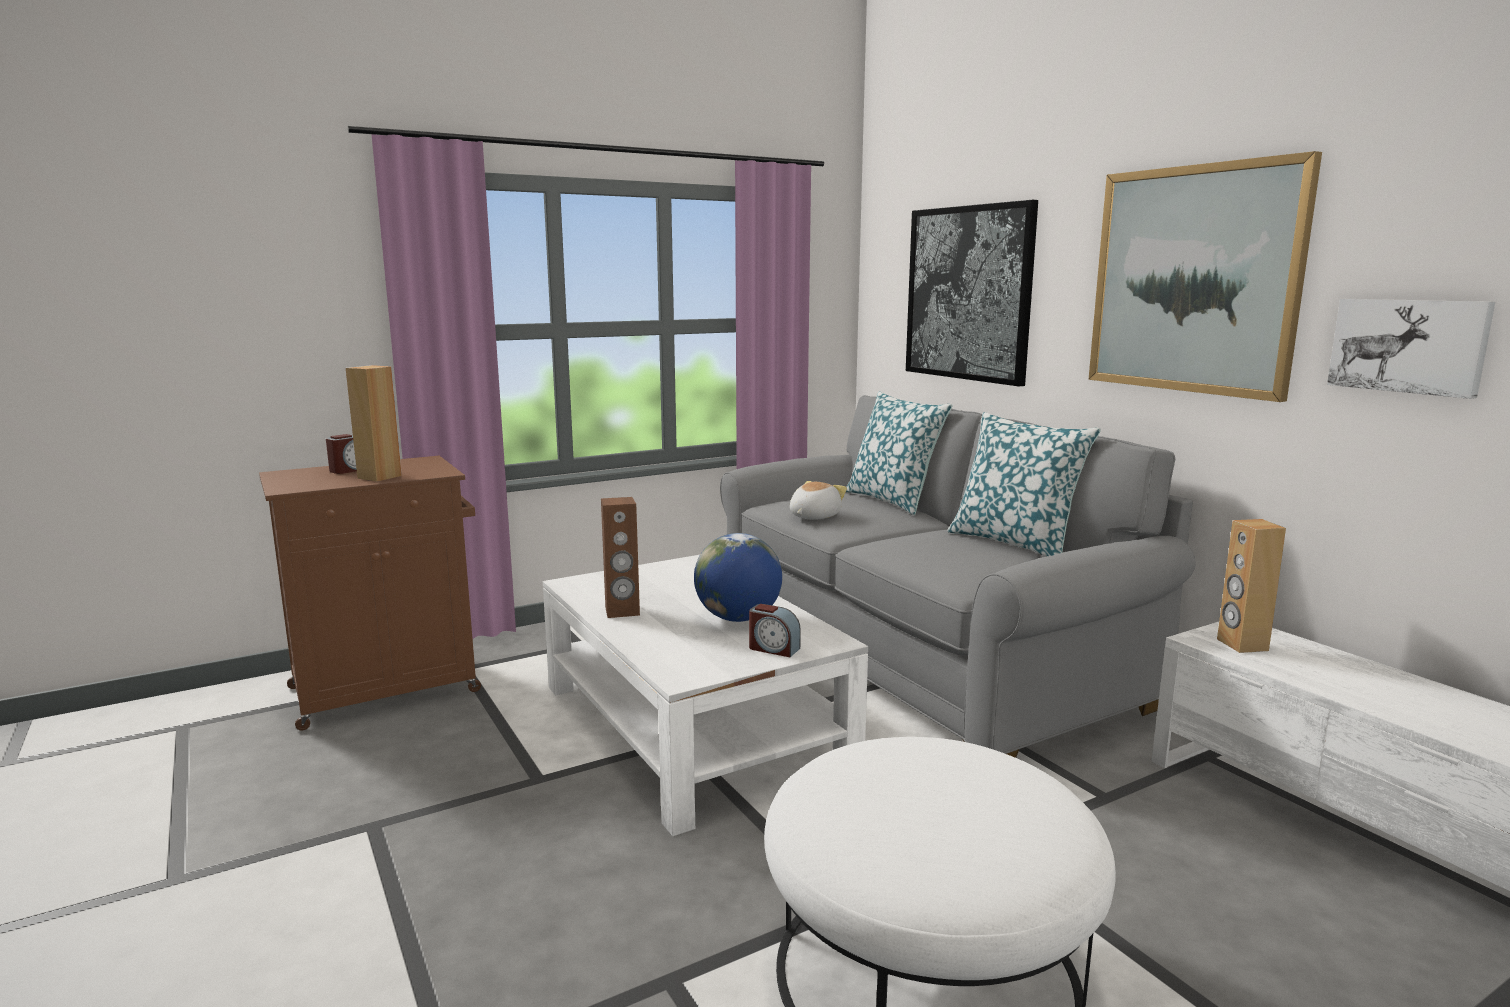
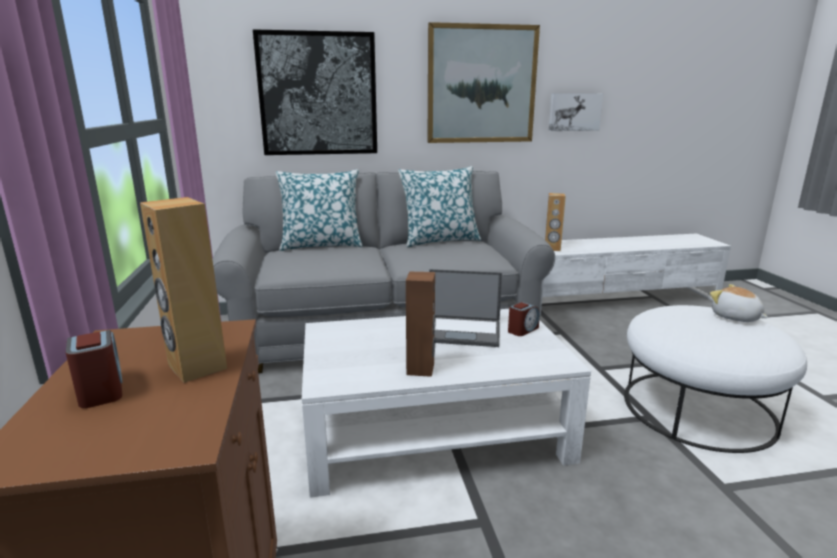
camera: 70 degrees left, 5 degrees up
globe [694,533,782,622] -> laptop [429,269,502,347]
plush toy [790,481,847,520] -> plush toy moved to [710,284,769,322]

